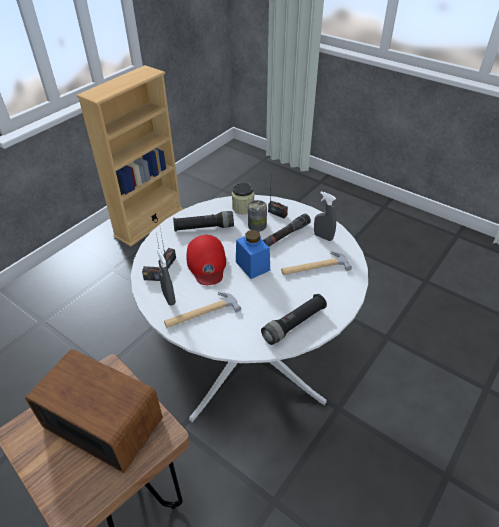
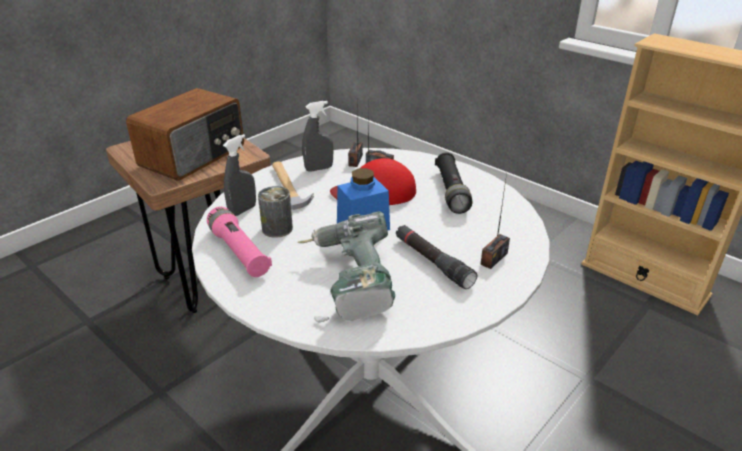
camera: 95 degrees right, 10 degrees down
jar [232,183,254,214] -> none
can [248,200,267,232] -> can moved to [258,186,293,238]
black flashlight [261,294,327,345] -> pink flashlight [207,207,272,277]
hammer [281,251,352,275] -> power drill [297,211,395,322]
grey spray bottle [314,191,336,241] -> grey spray bottle moved to [223,134,256,216]

